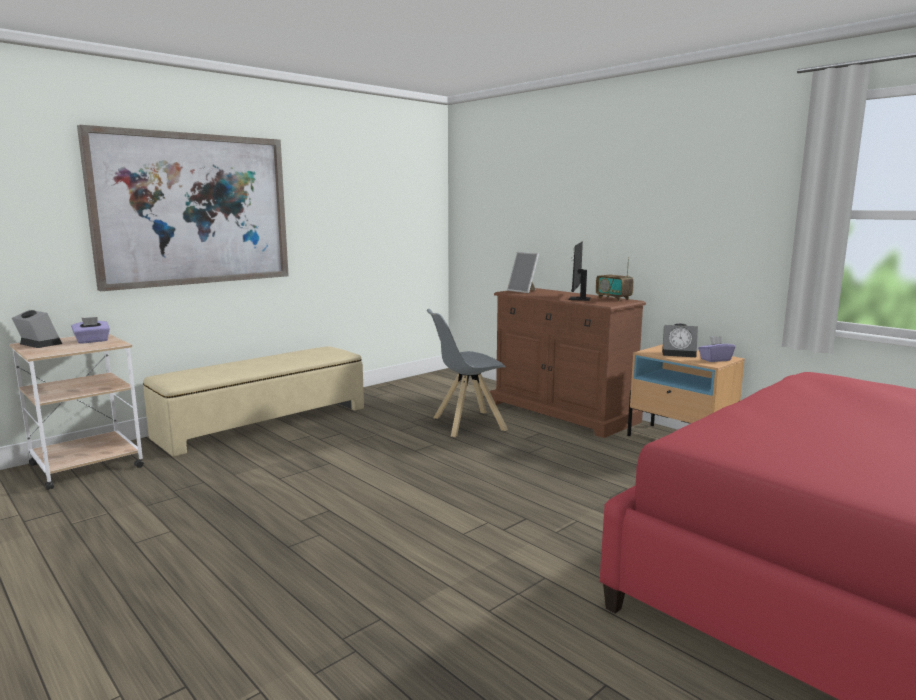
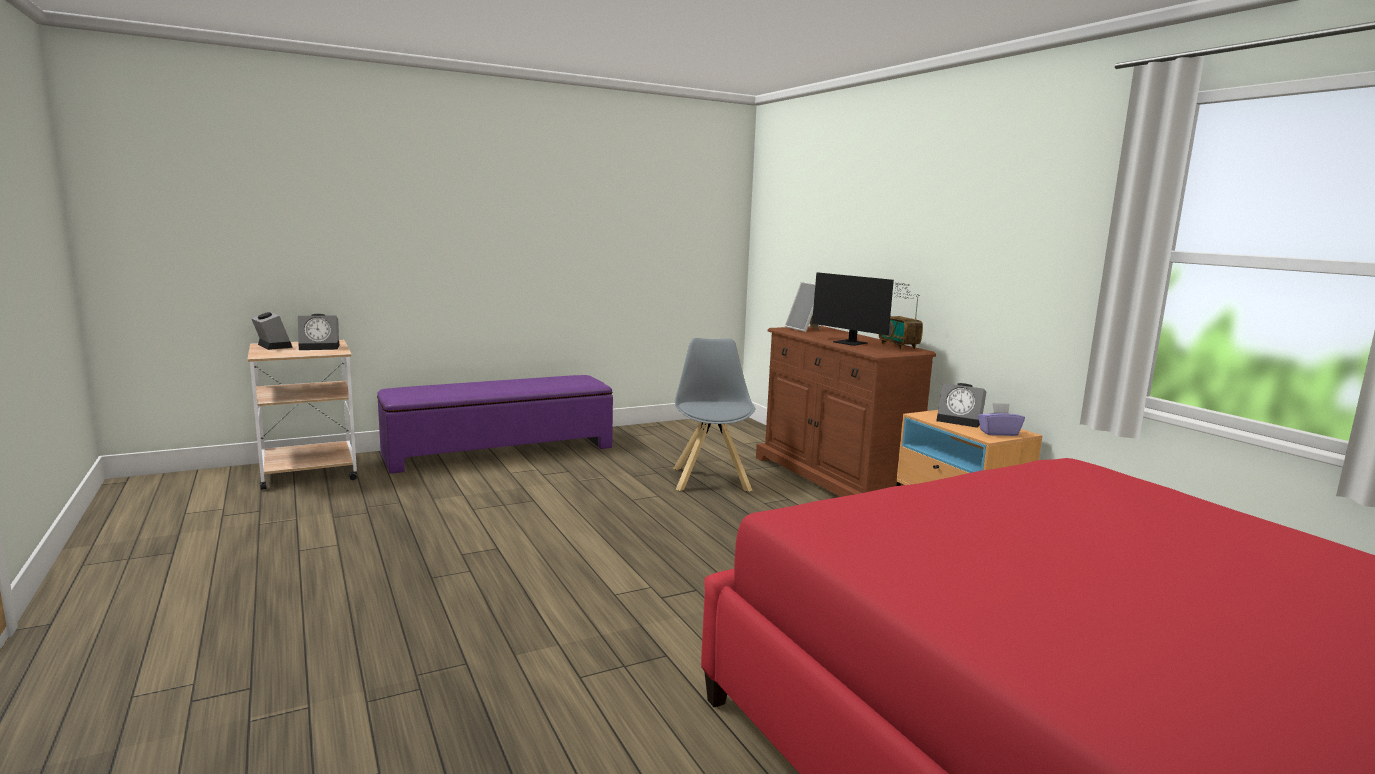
camera: 15 degrees right, 0 degrees up
purple tissue box [71,317,110,344] -> alarm clock [298,314,340,350]
picture [77,125,289,291] -> none
beige bench [143,346,364,457] -> purple bench [377,375,613,474]
grey chair [427,309,508,437] -> grey chair turned 90 degrees clockwise [673,338,756,492]
monitor [569,242,591,301] -> monitor turned 75 degrees counterclockwise [812,272,917,346]

